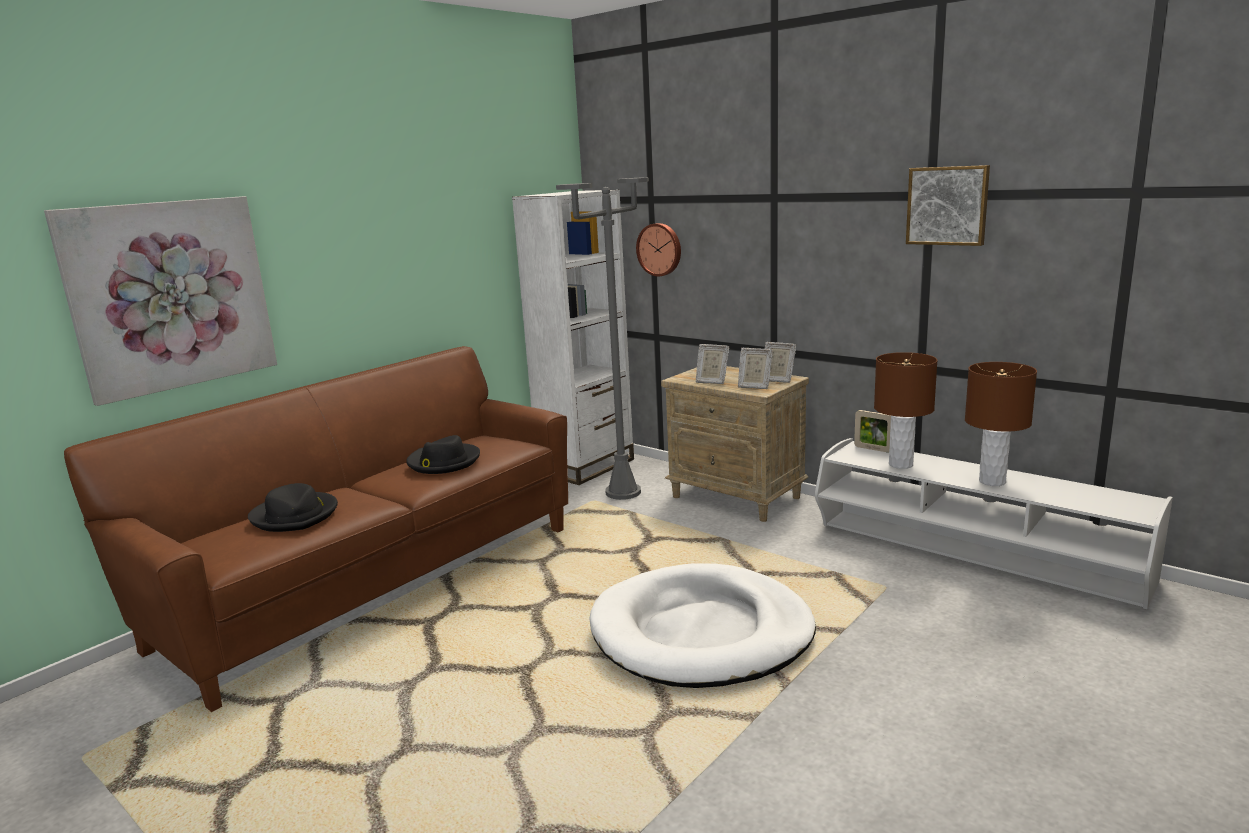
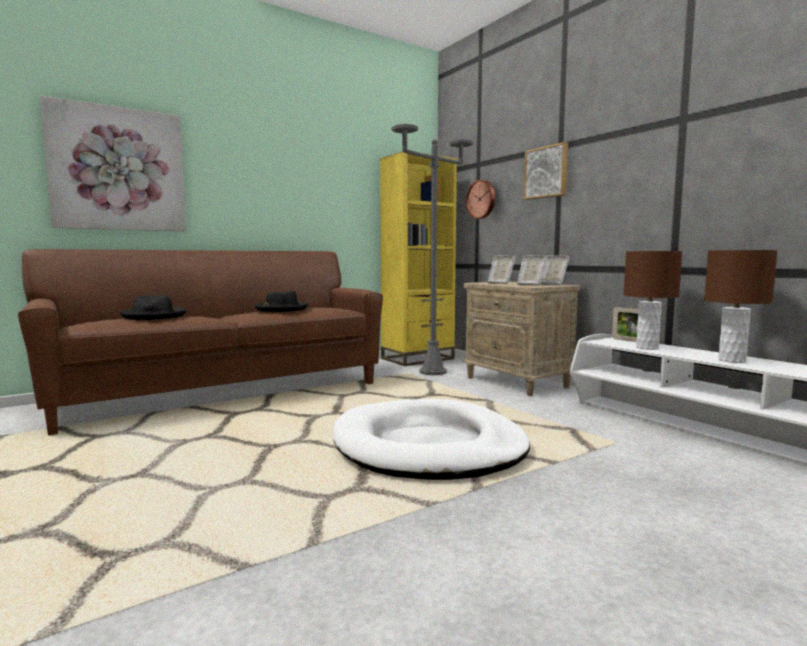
camera: 15 degrees right, 10 degrees down
white bookcase [512,190,634,485] -> yellow bookcase [380,151,457,366]
picture [906,165,990,246] -> picture moved to [524,142,568,200]

